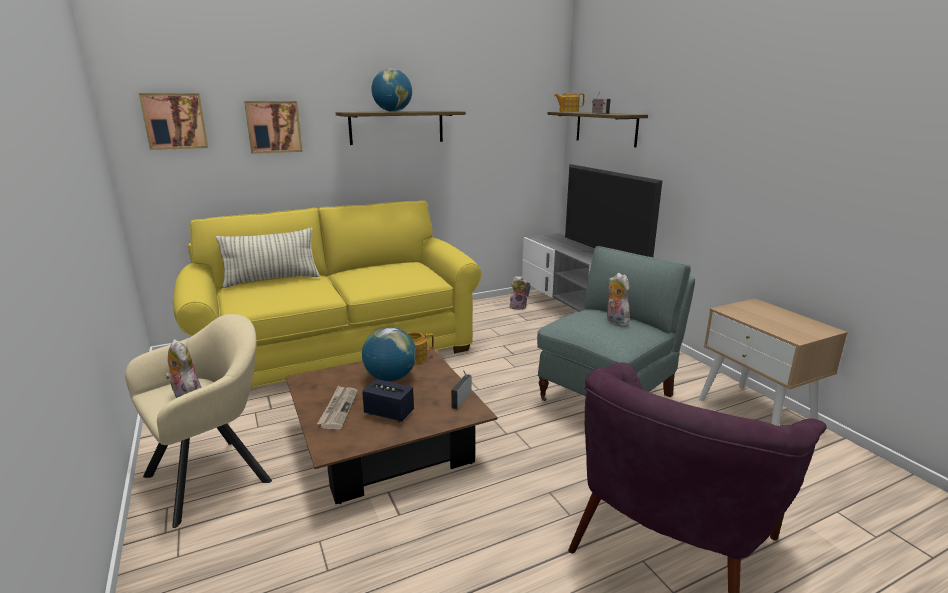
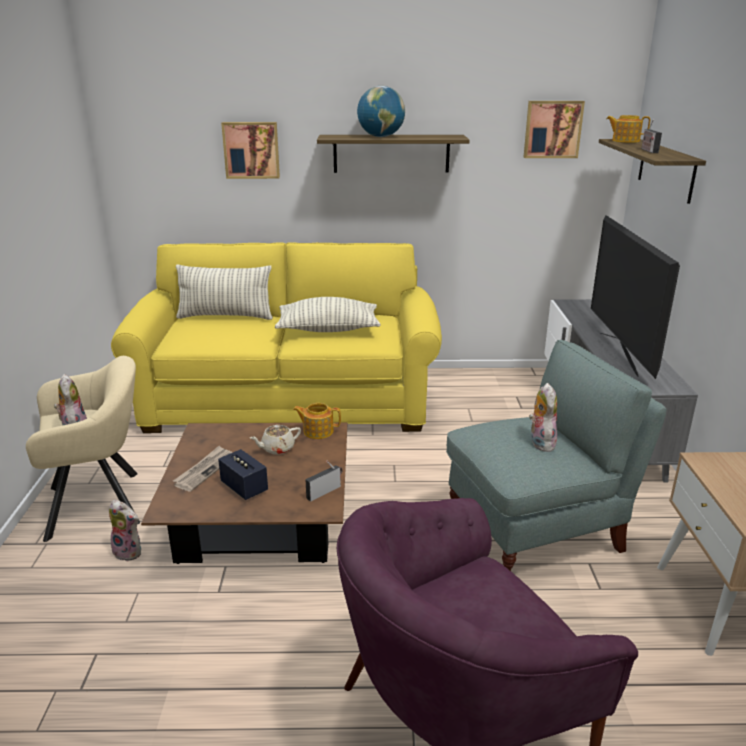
camera: 25 degrees right, 5 degrees up
picture [139,93,208,150] -> picture moved to [524,101,585,158]
globe [362,327,416,381] -> beige teapot [250,425,301,455]
plush toy [509,276,530,310] -> plush toy moved to [109,500,141,561]
none -> pillow [275,297,381,332]

